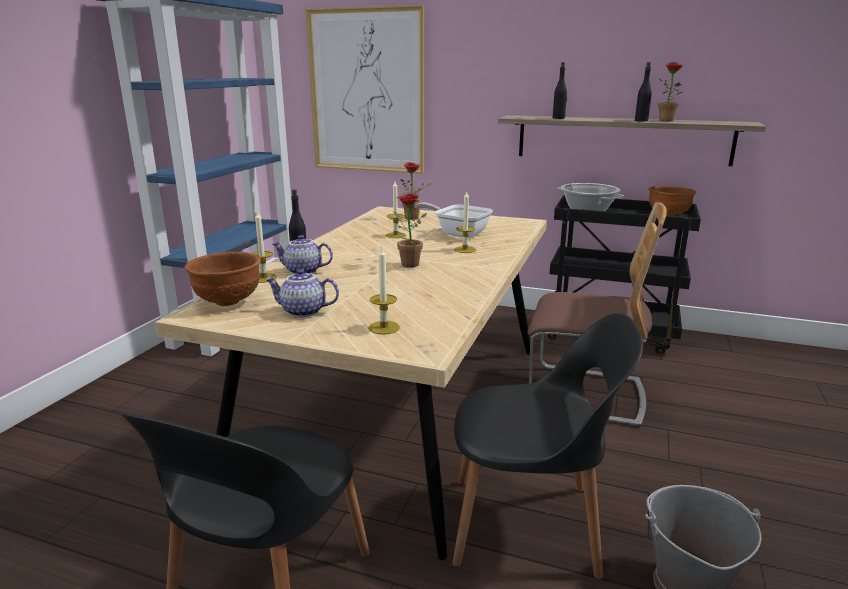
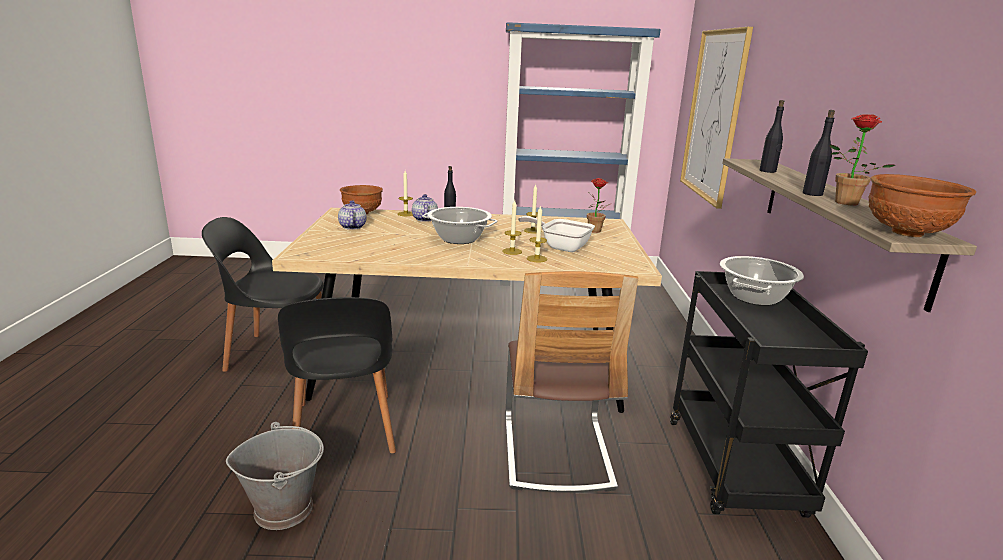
camera: 70 degrees right, 0 degrees up
candle [368,248,400,334] -> candle moved to [527,205,547,263]
potted plant [394,193,427,267] -> cooking pot [422,207,498,244]
frying pan [415,203,493,238] -> frying pan turned 75 degrees counterclockwise [518,216,595,252]
brown bowl [649,186,696,216] -> brown bowl moved to [869,174,976,237]

